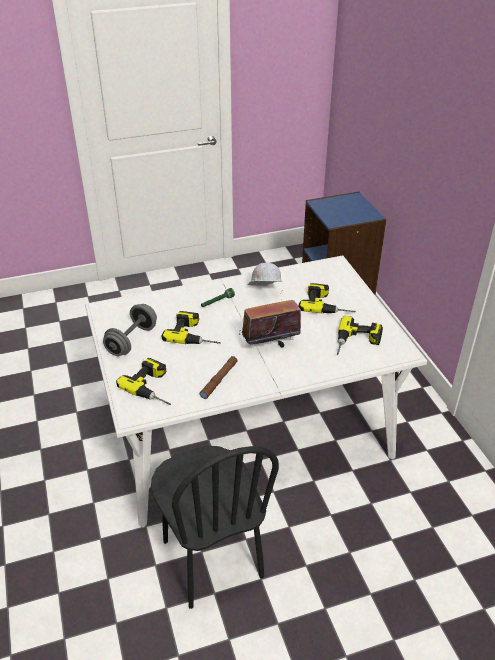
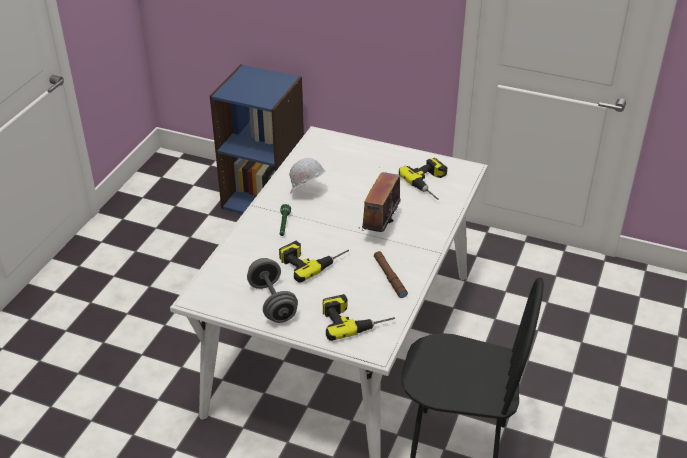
camera: 50 degrees left, 0 degrees up
power drill [299,283,356,313] -> none

